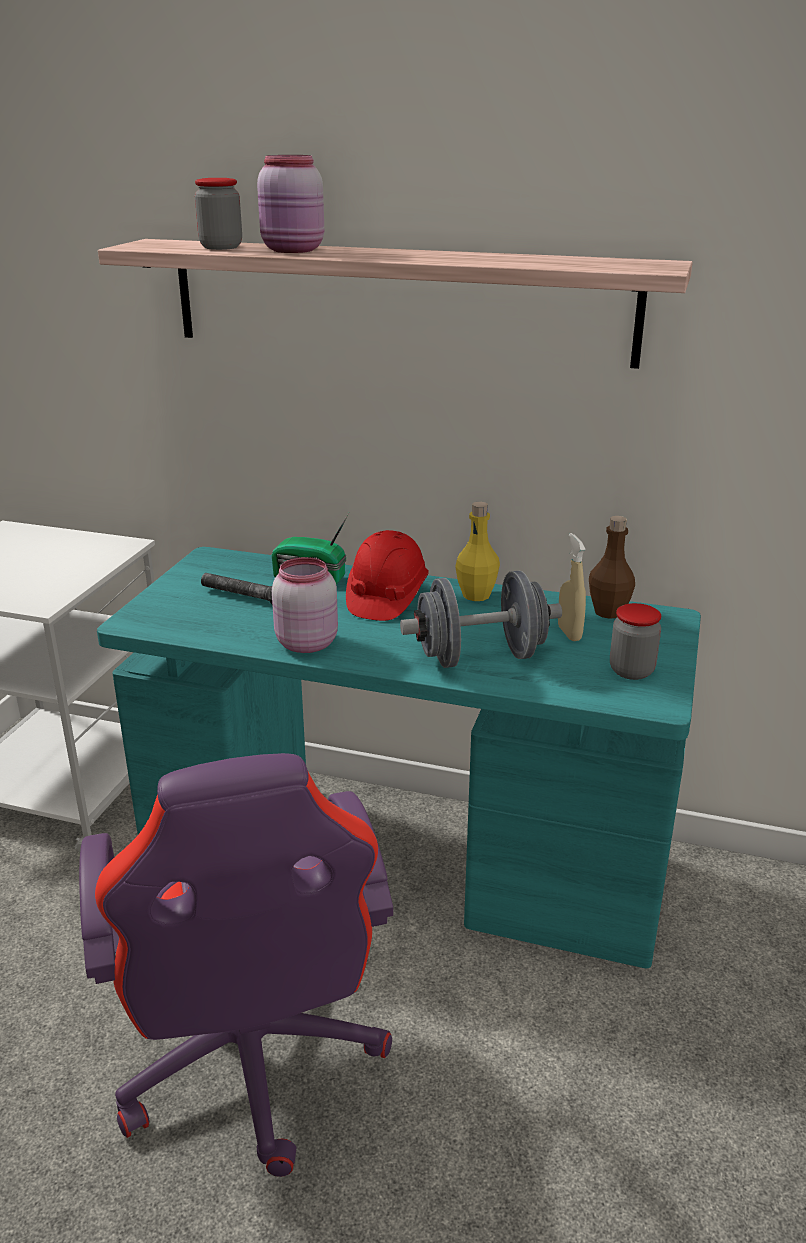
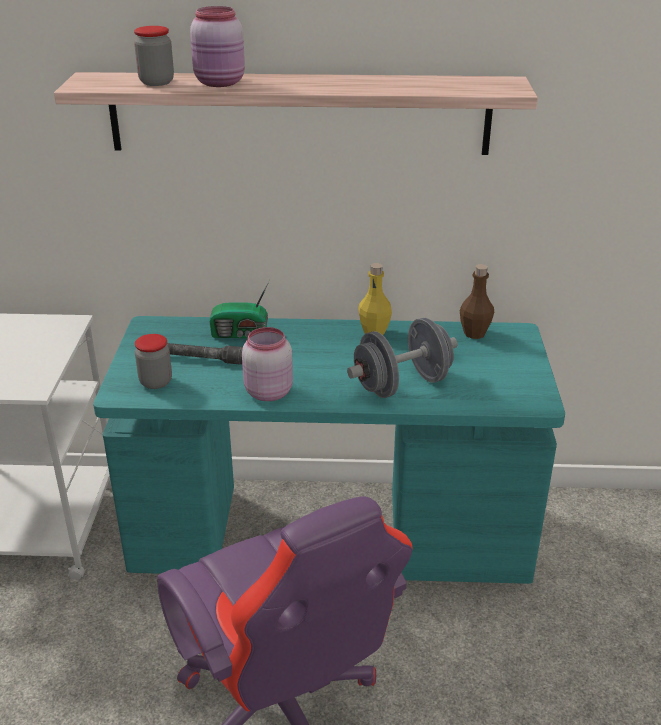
camera: 15 degrees left, 5 degrees up
red hard hat [346,530,429,621] -> none
beige spray bottle [558,533,586,641] -> none
jar [610,603,661,680] -> jar moved to [135,334,172,389]

